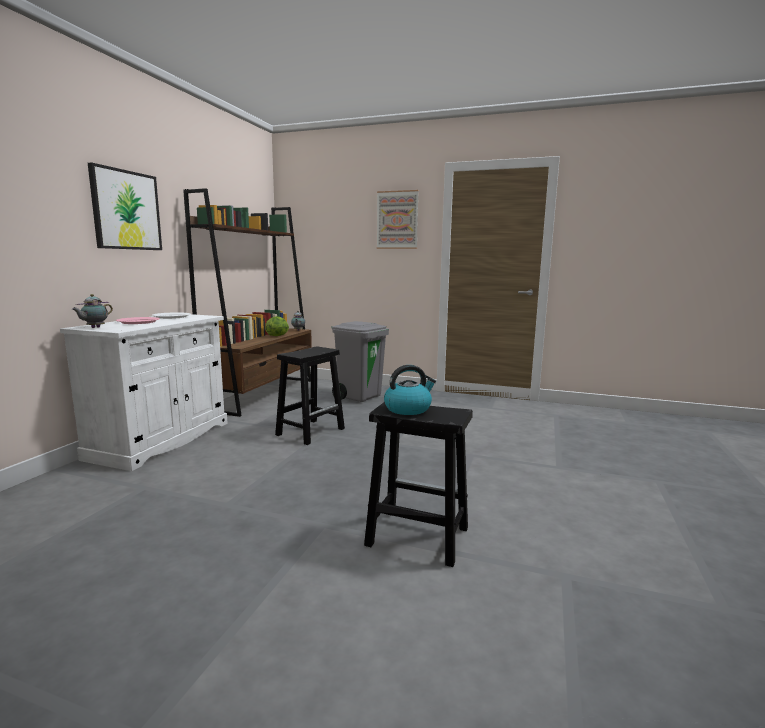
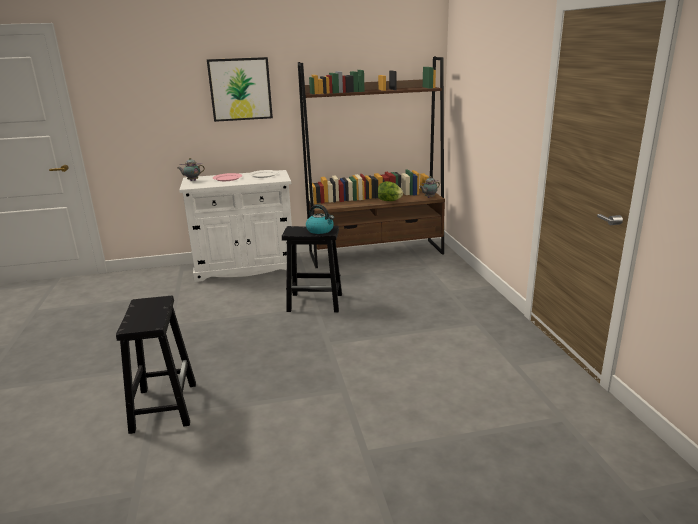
camera: 60 degrees right, 10 degrees up
grey trash can [331,321,389,402] -> none
picture [377,190,419,249] -> none
kettle [384,365,436,415] -> kettle moved to [306,204,334,234]

